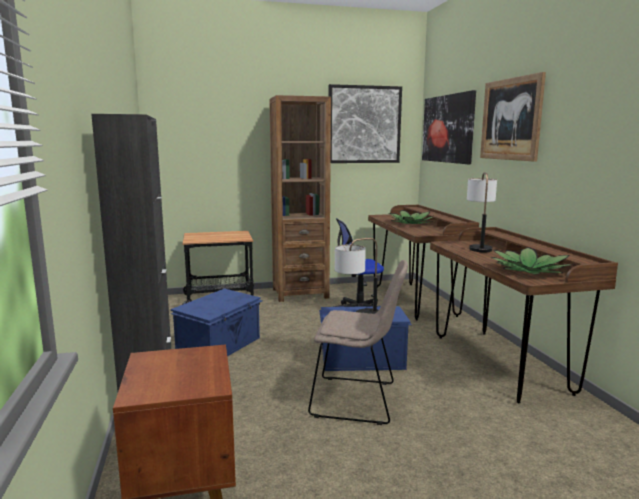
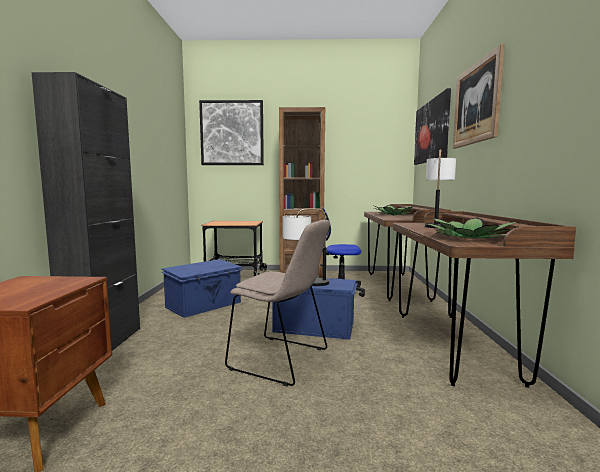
camera: 15 degrees right, 5 degrees down
picture [329,84,402,163] -> picture moved to [199,100,264,165]

